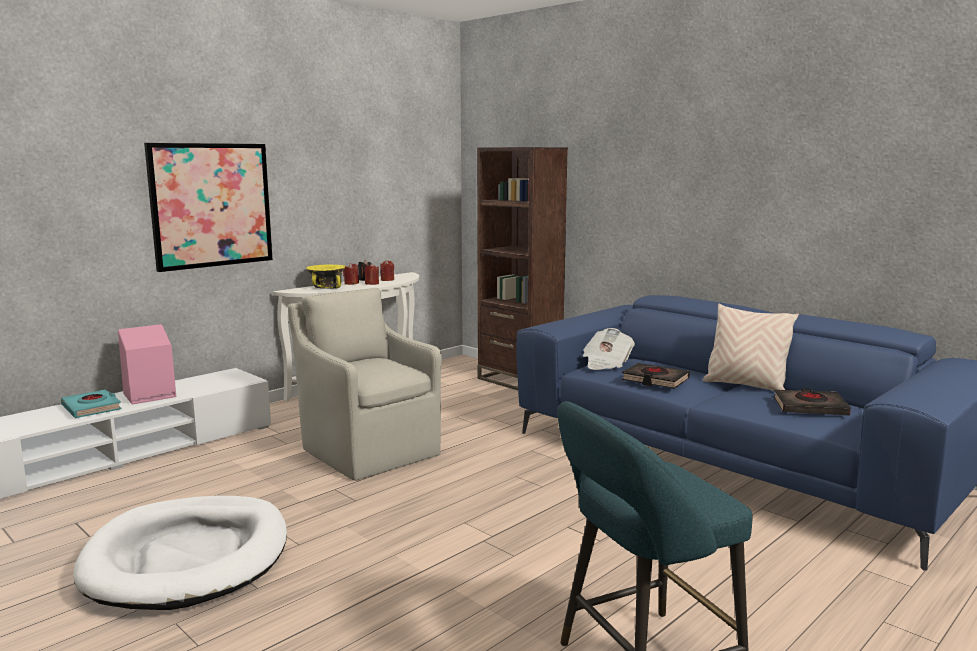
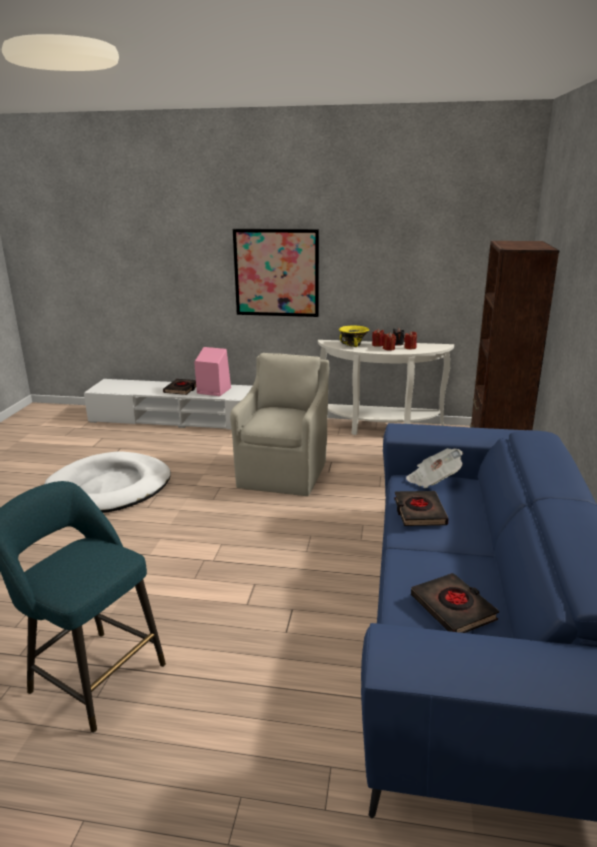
camera: 55 degrees right, 10 degrees up
turquoise book [61,389,122,418] -> black book [163,379,196,395]
beige pillow [703,303,799,391] -> none

